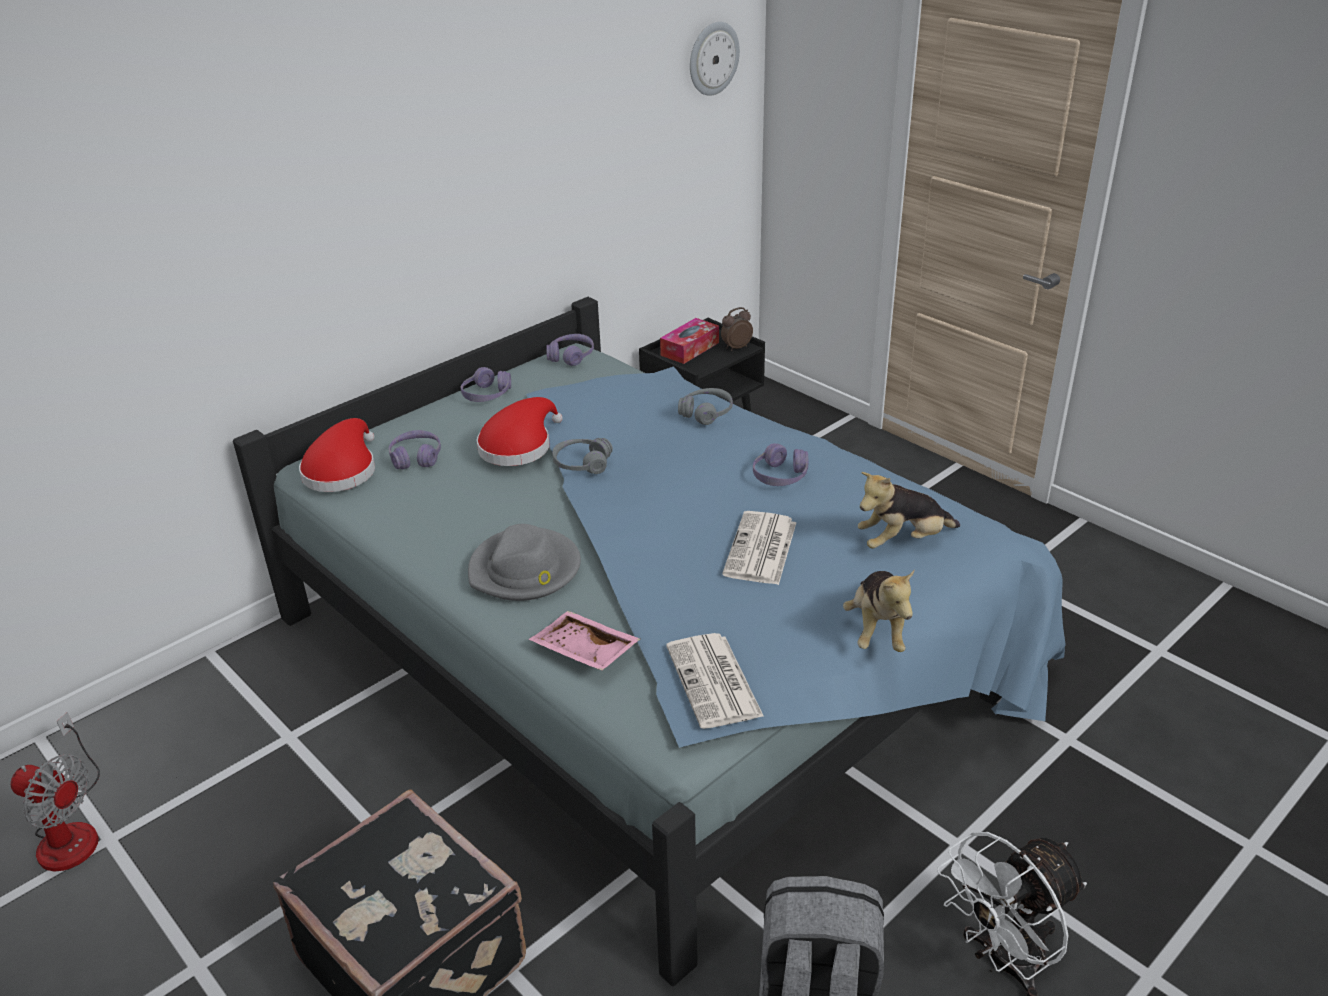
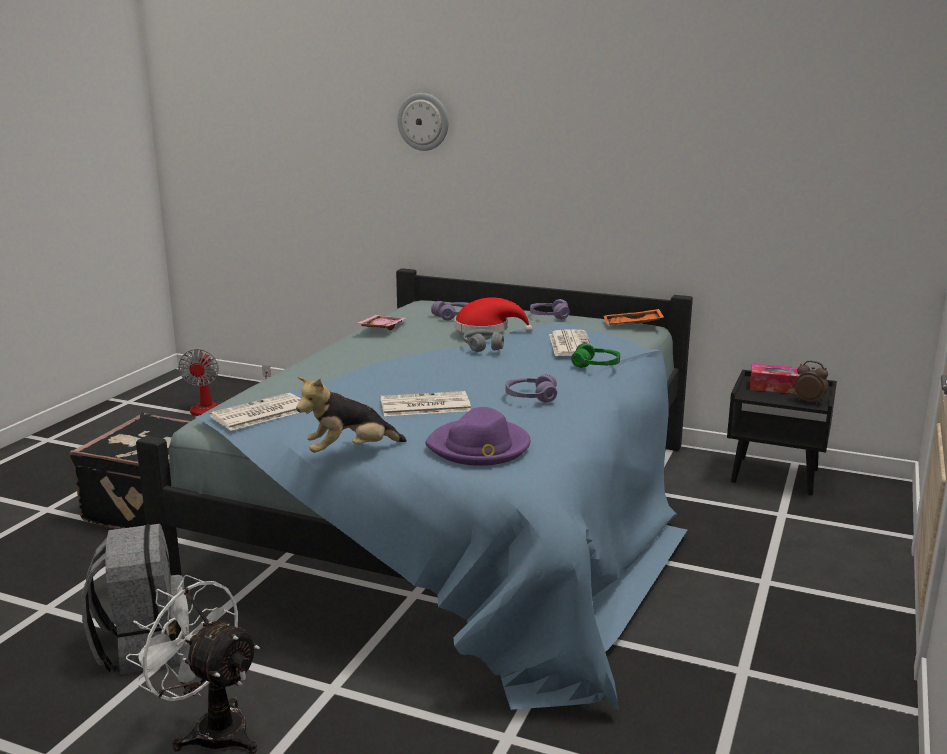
camera: 65 degrees right, 15 degrees down
red hat [299,418,375,492] -> none
grey hat [468,524,581,601] -> none
pink tray [529,611,640,671] -> pink tray moved to [357,315,405,330]
purple headphones [546,334,594,366] -> orange tray [604,309,664,325]
grey headphones [678,388,733,425] -> green headphones [571,343,620,368]
wall clock [690,22,740,96] -> wall clock moved to [397,93,448,151]
plush toy [858,472,960,549] -> purple hat [425,407,530,466]
none -> newspaper [549,329,591,356]

